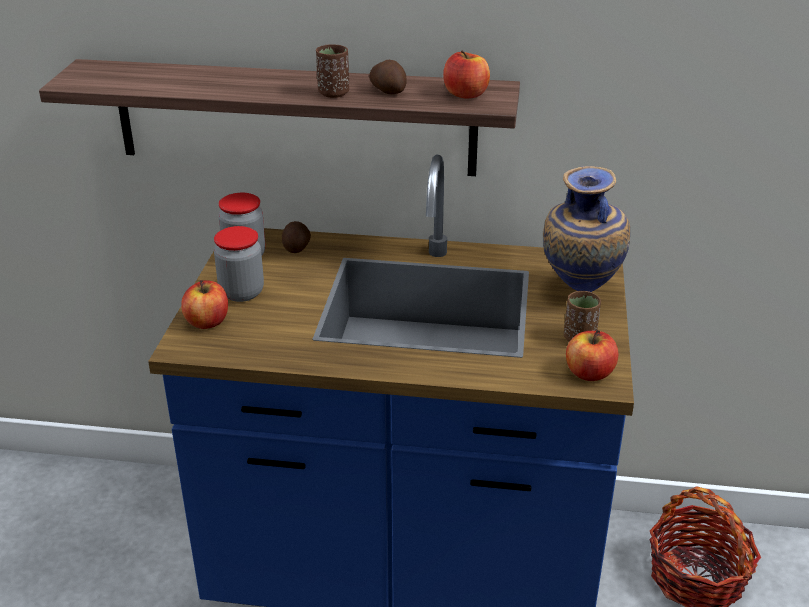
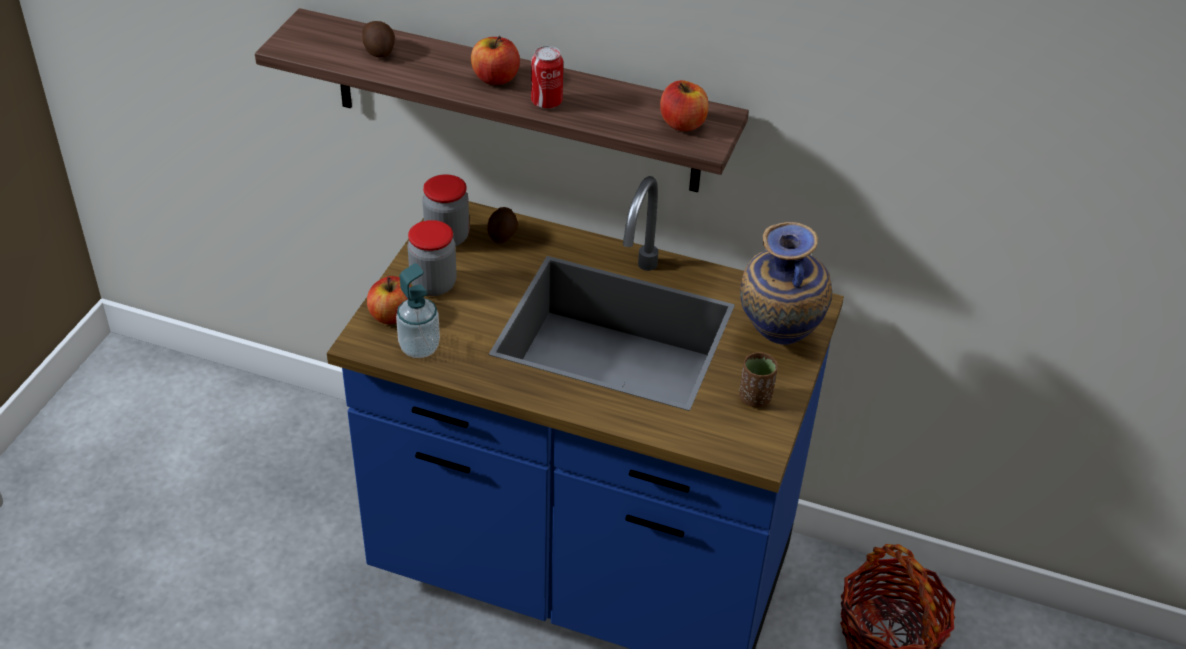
camera: 10 degrees right, 10 degrees up
brown cup [316,44,349,98] -> can [531,46,563,109]
potato [369,60,406,94] -> potato moved to [362,21,395,58]
apple [566,330,619,381] -> apple moved to [471,36,520,85]
none -> soap dispenser [396,263,440,358]

